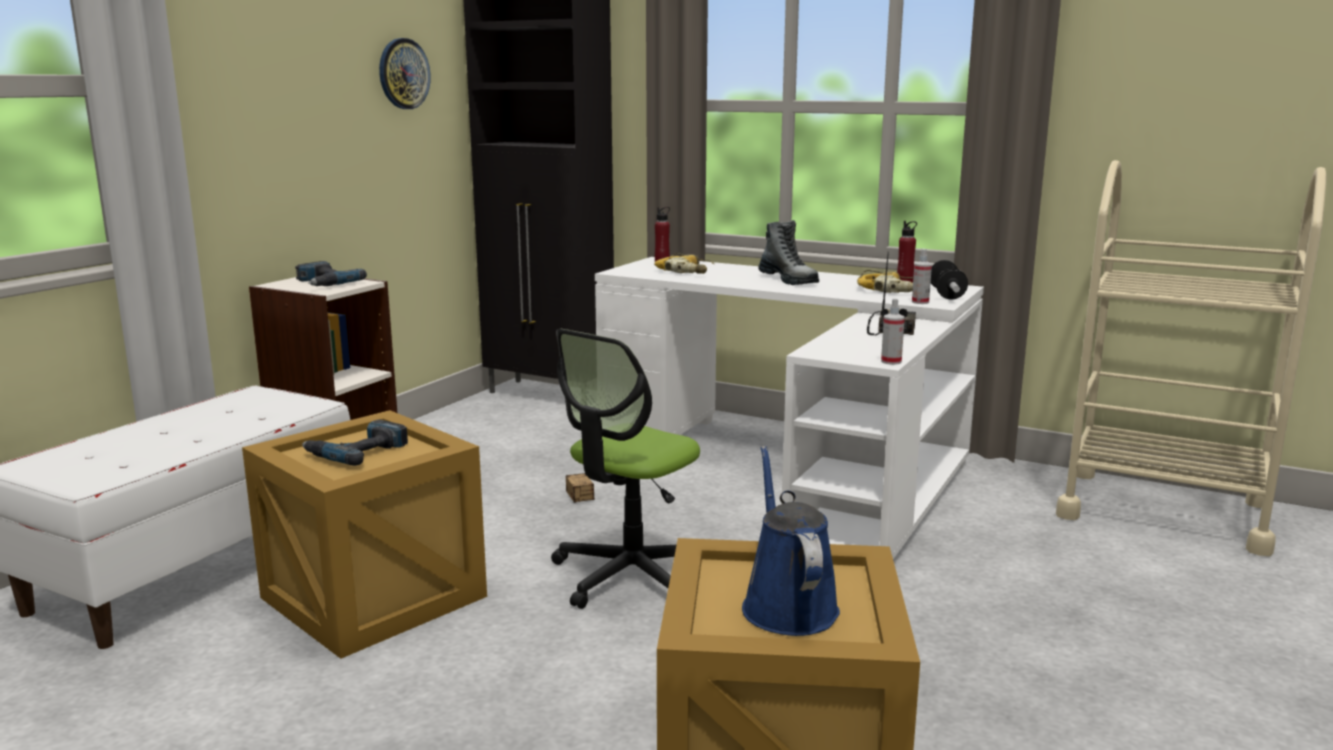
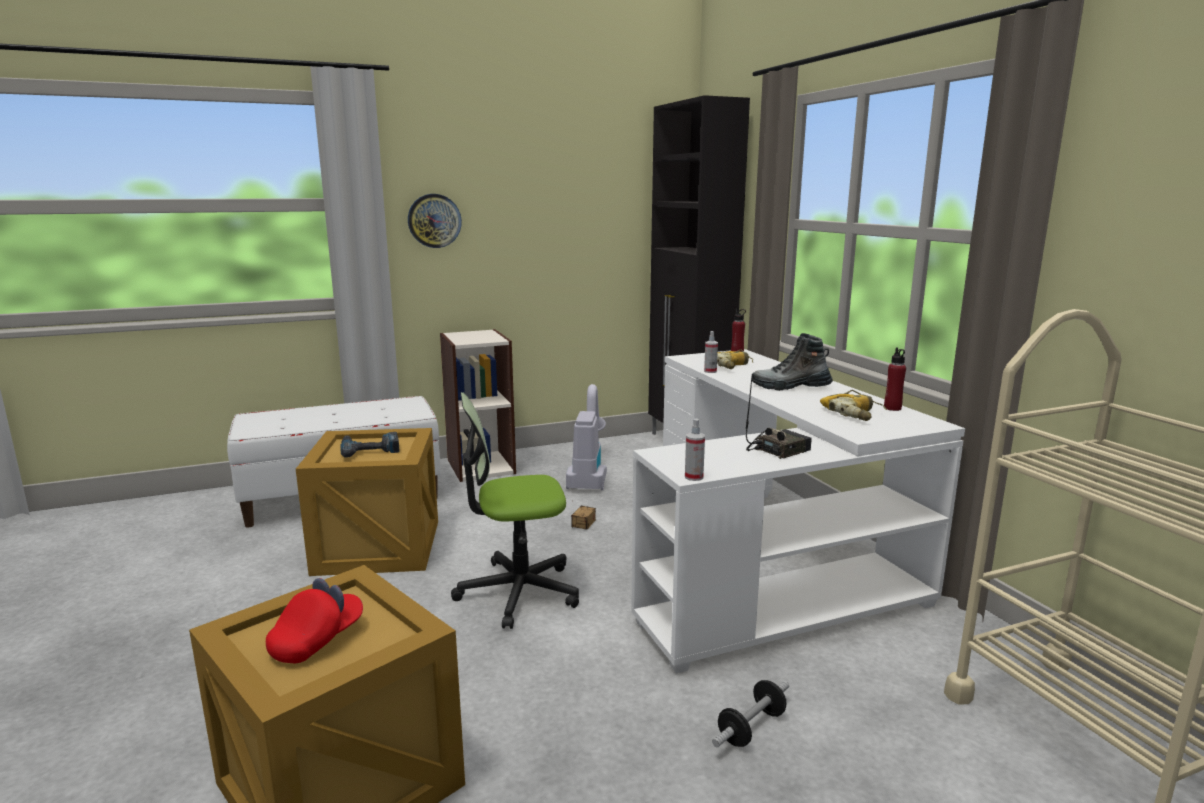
camera: 40 degrees right, 0 degrees up
power drill [295,261,367,286] -> none
wall clock [379,38,431,109] -> wall clock moved to [408,194,462,248]
blue watering can [742,446,840,636] -> red cap [266,578,363,663]
boot [758,220,819,285] -> boot turned 90 degrees clockwise [752,333,833,391]
spray bottle [912,249,932,304] -> spray bottle moved to [704,331,718,373]
dumbbell [931,260,968,300] -> dumbbell moved to [712,680,789,748]
none -> vacuum cleaner [566,384,607,490]

